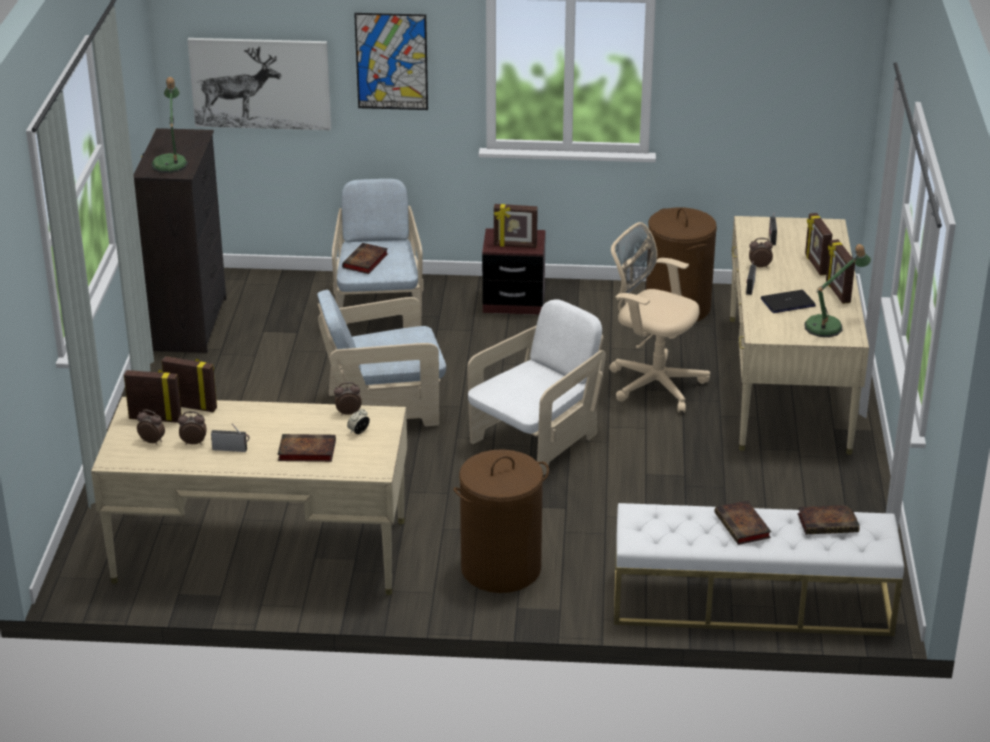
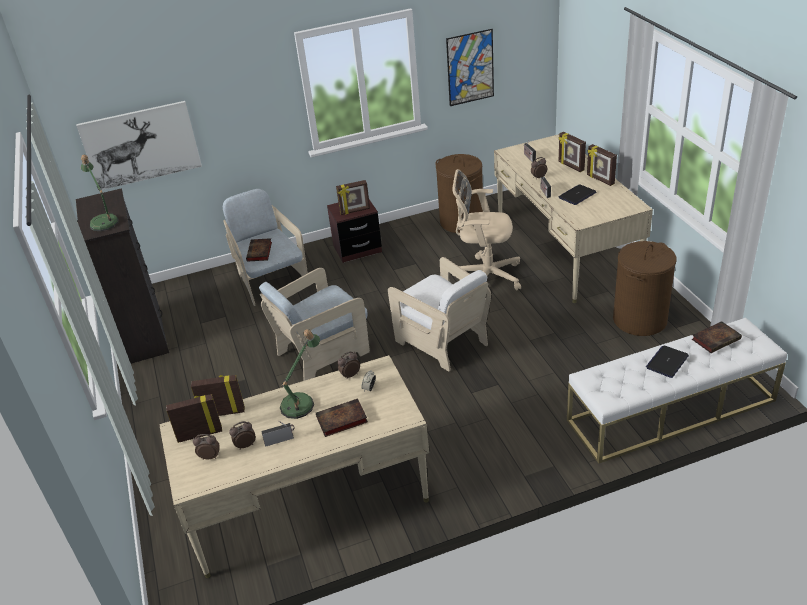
camera: 20 degrees left, 5 degrees up
picture [354,13,428,110] -> picture moved to [446,29,494,106]
brown laundry basket [453,449,549,593] -> brown laundry basket moved to [613,241,677,336]
white armchair [467,299,606,476] -> white armchair turned 120 degrees clockwise [388,257,491,371]
book [714,500,771,545] -> laptop [646,345,689,378]
table lamp [804,244,871,337] -> table lamp moved to [280,329,320,419]

